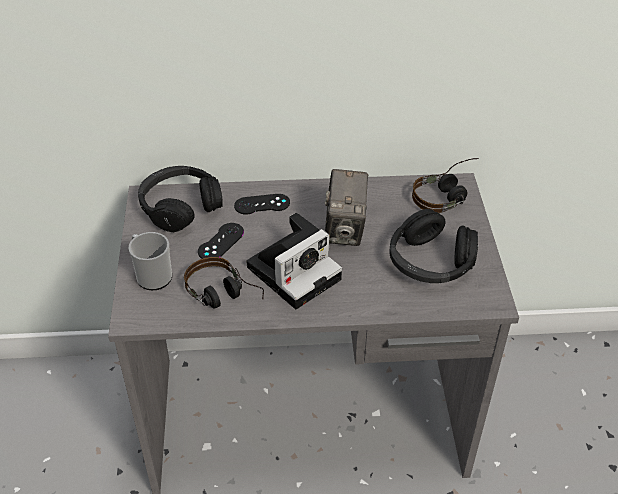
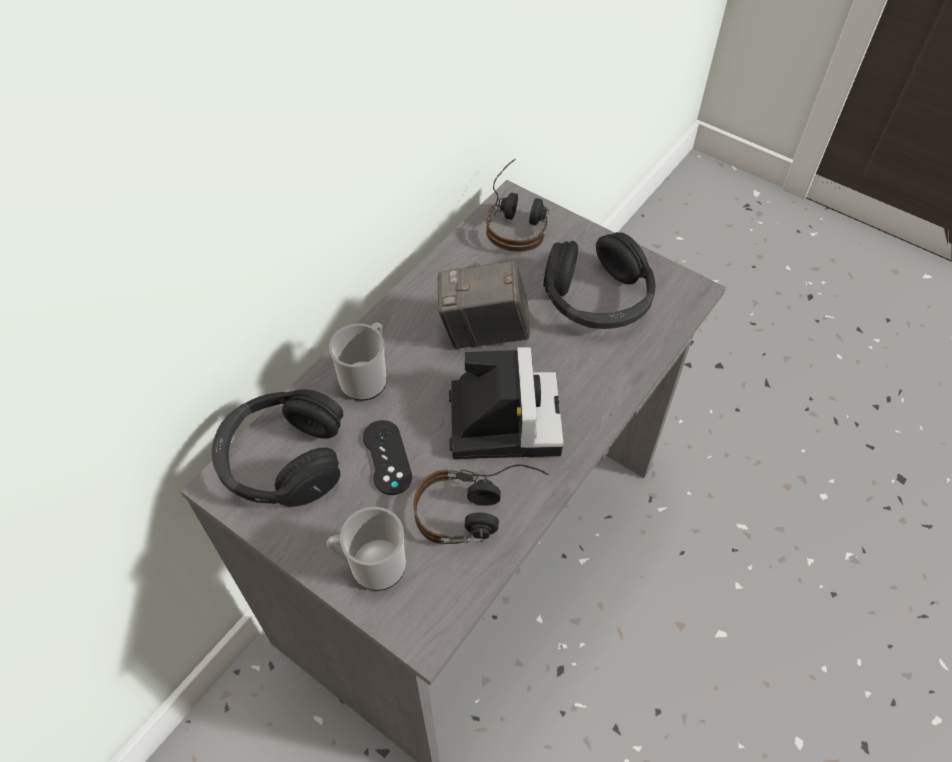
camera: 50 degrees left, 10 degrees up
black game controller [234,194,290,214] -> mug [329,323,387,401]
camera [325,169,368,246] -> camera turned 135 degrees clockwise [438,260,530,349]

